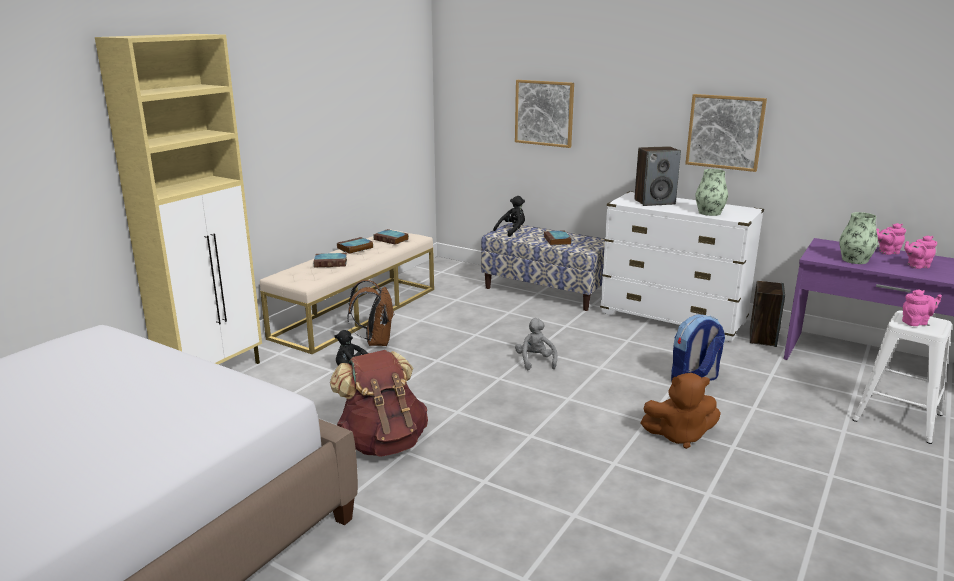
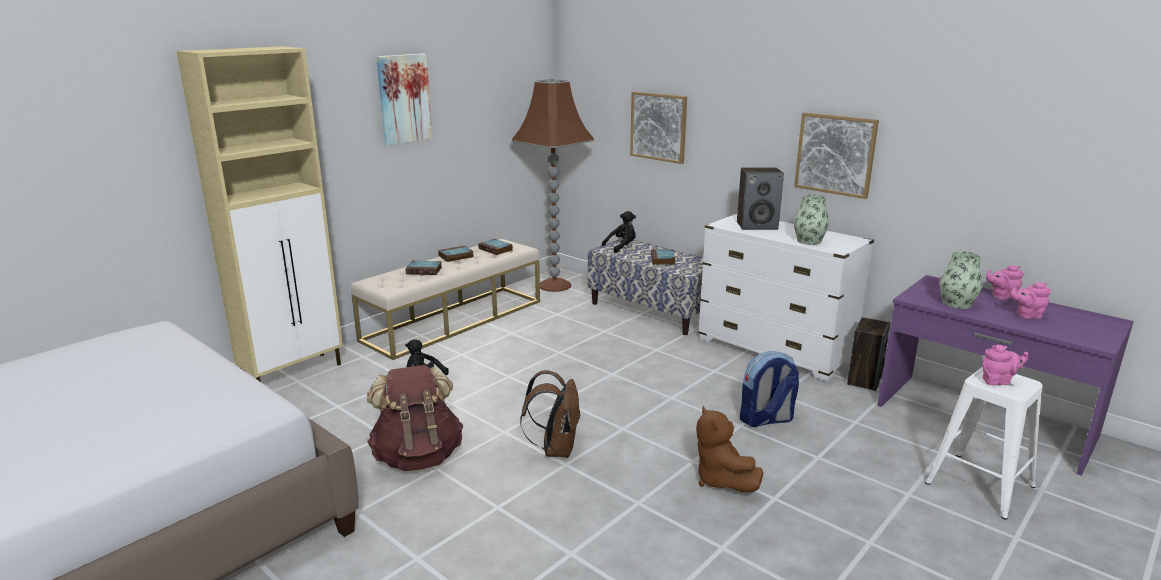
camera: 10 degrees right, 0 degrees up
brown backpack [347,280,394,346] -> brown backpack moved to [520,370,581,458]
grey plush toy [515,318,557,370] -> none
brown plush toy [641,373,721,449] -> brown plush toy turned 60 degrees clockwise [696,406,763,492]
none -> picture [376,54,433,146]
none -> brown floor lamp [512,79,594,292]

